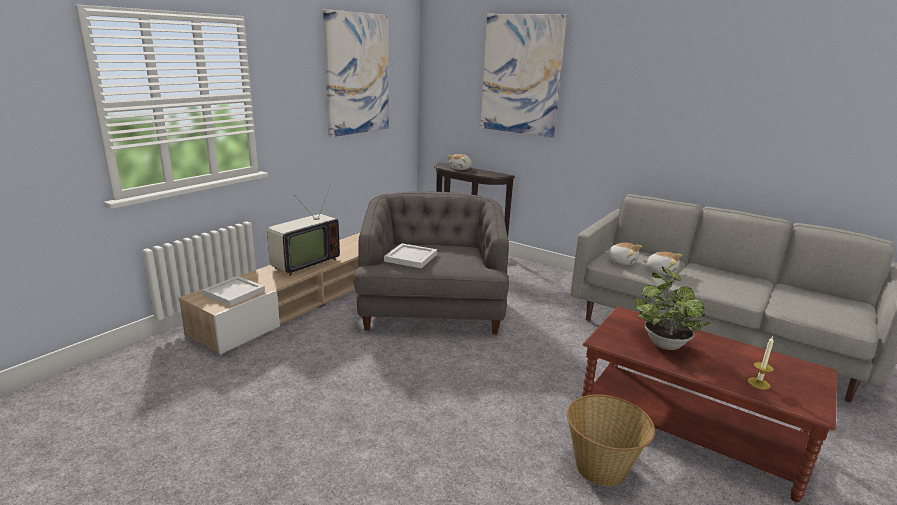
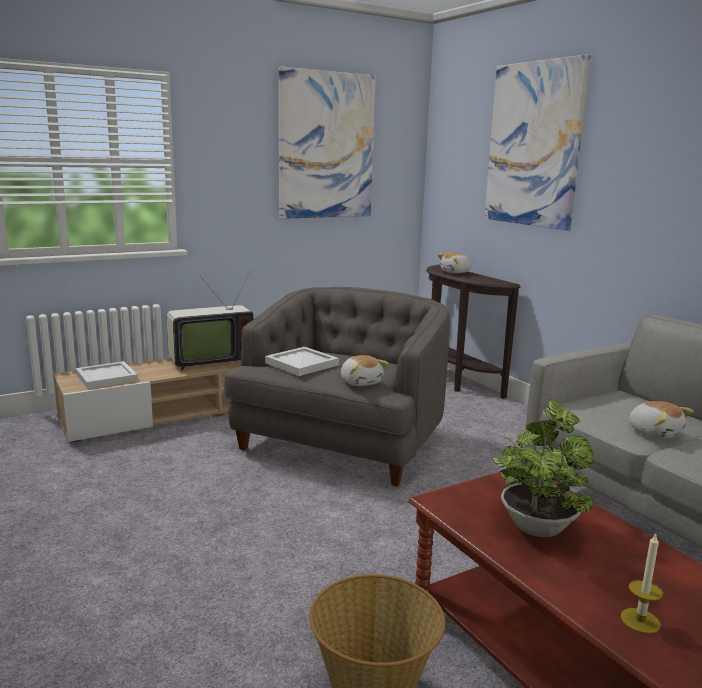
camera: 25 degrees right, 5 degrees down
plush toy [605,243,642,265] -> plush toy moved to [341,355,388,386]

